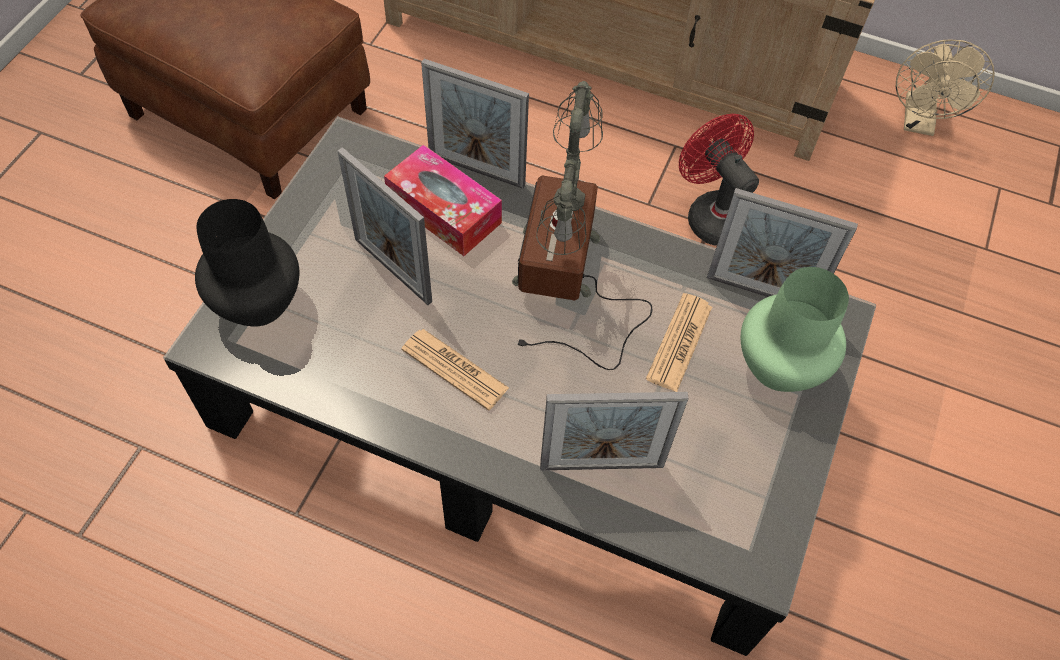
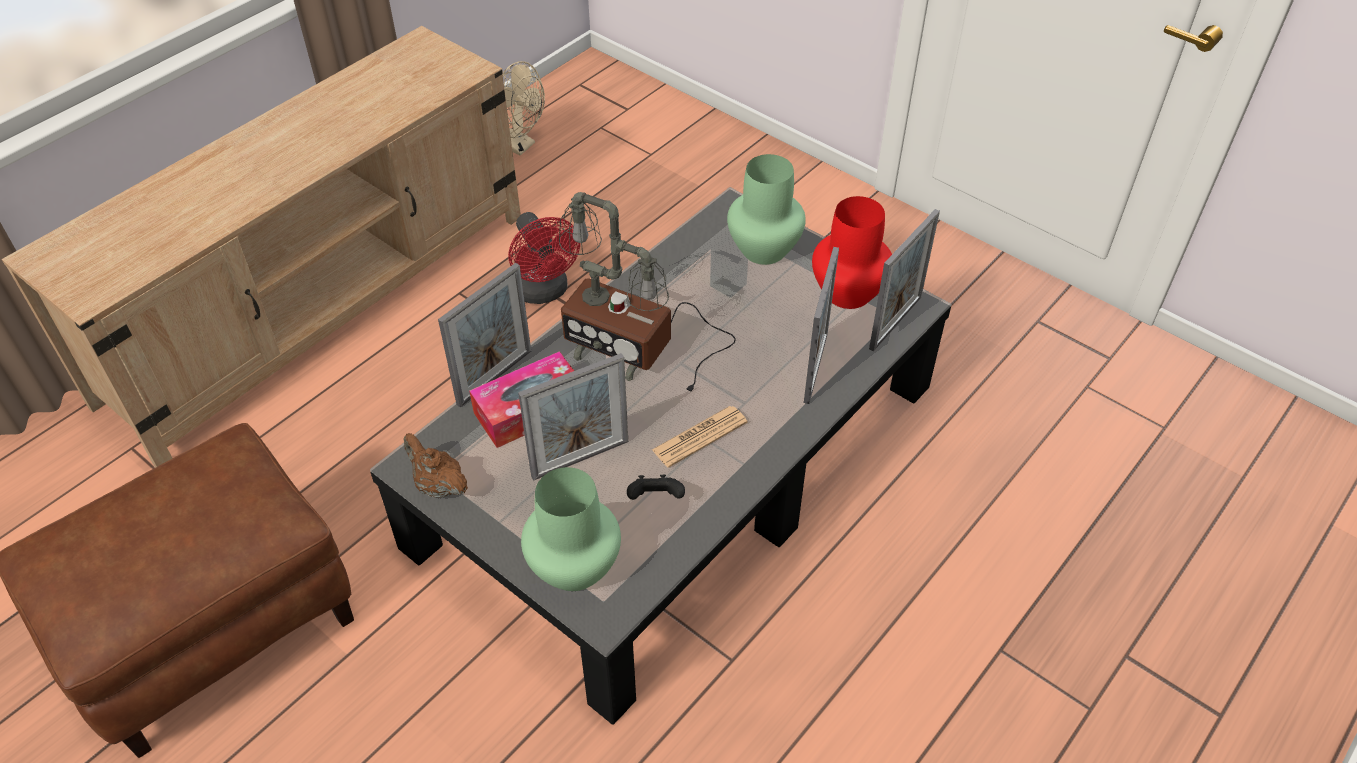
camera: 70 degrees left, 10 degrees down
black vase [195,199,299,327] -> green vase [521,467,621,591]
newspaper [646,293,712,392] -> none
red fan [679,114,759,246] -> red fan turned 105 degrees counterclockwise [508,212,580,304]
picture frame [707,188,858,297] -> picture frame moved to [869,209,940,351]
none -> brown teapot [403,433,468,498]
none -> black game controller [627,475,685,500]
none -> red vase [812,196,892,309]

